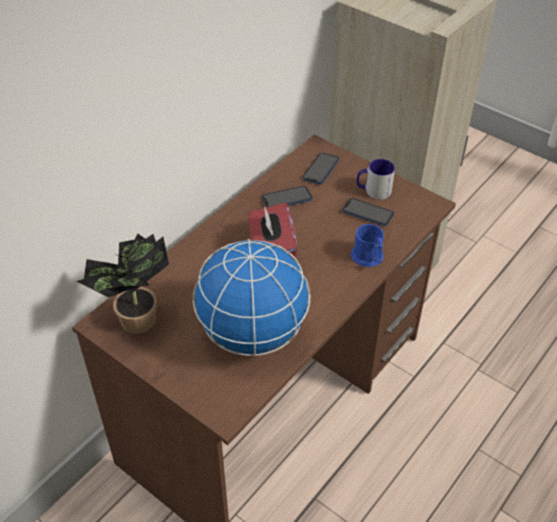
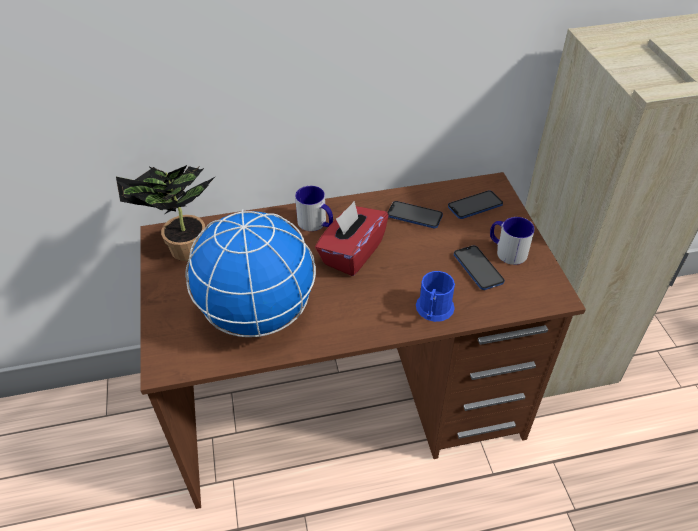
camera: 40 degrees right, 0 degrees up
none -> mug [295,186,333,231]

